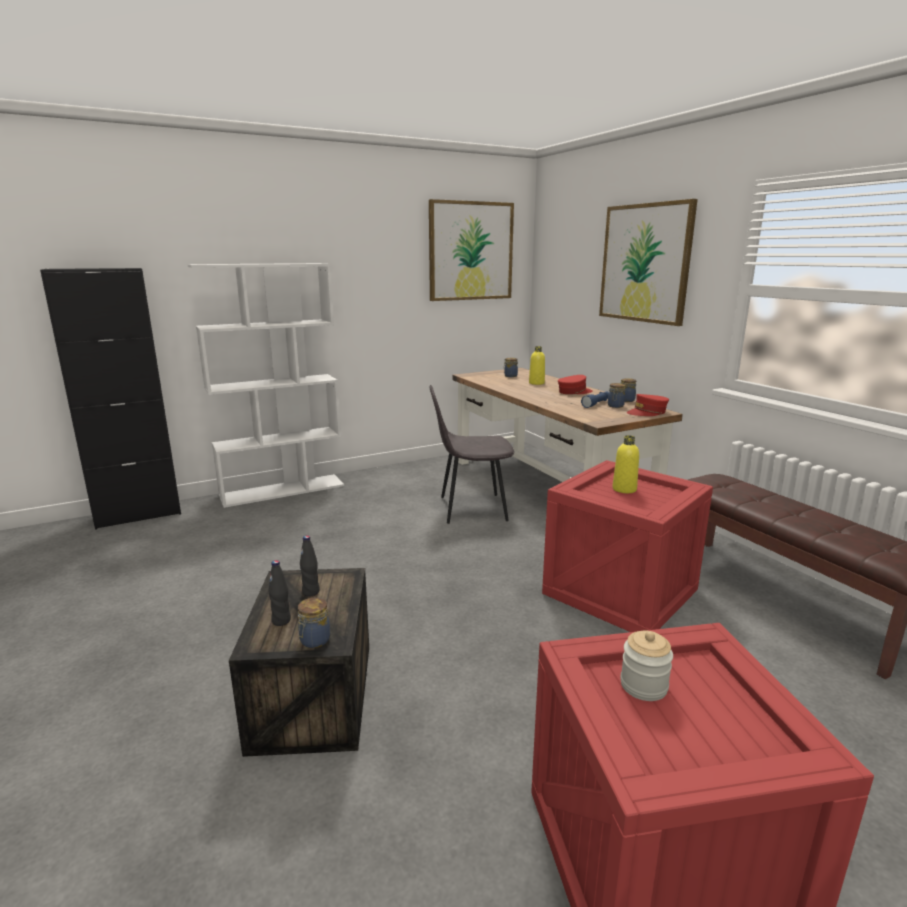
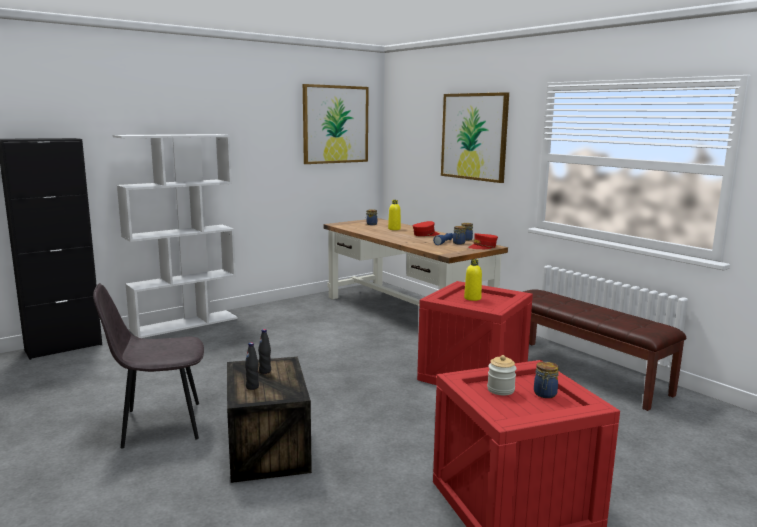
camera: 10 degrees left, 5 degrees down
jar [298,597,330,648] -> jar moved to [534,361,559,398]
grey chair [429,385,514,524] -> grey chair moved to [93,283,204,448]

